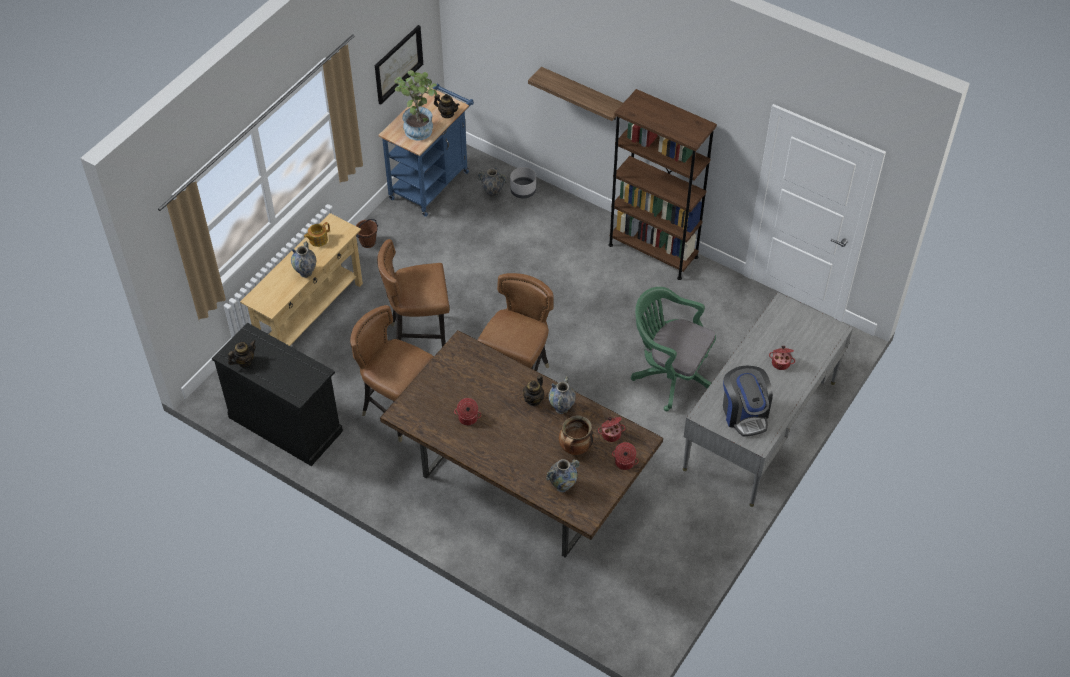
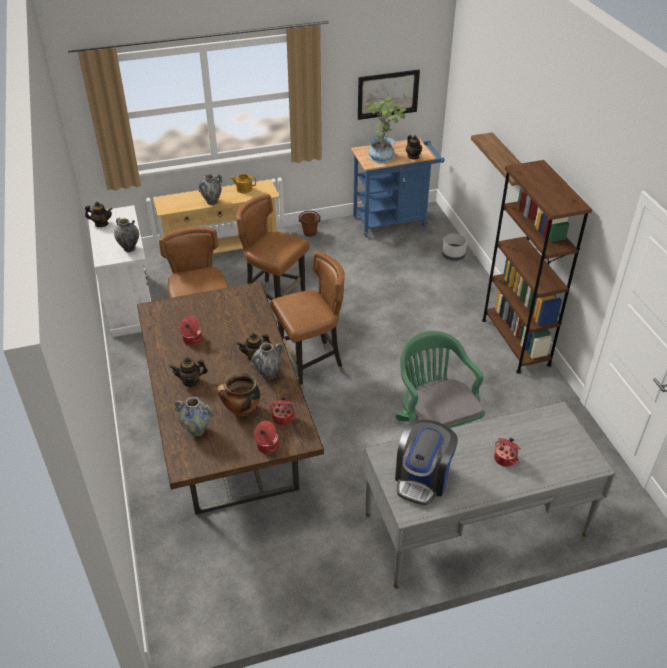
camera: 40 degrees right, 10 degrees down
black cabinet [212,323,343,466] -> white cabinet [88,205,151,337]
vase [478,167,507,198] -> vase moved to [114,217,139,252]
none -> teapot [170,357,208,387]

